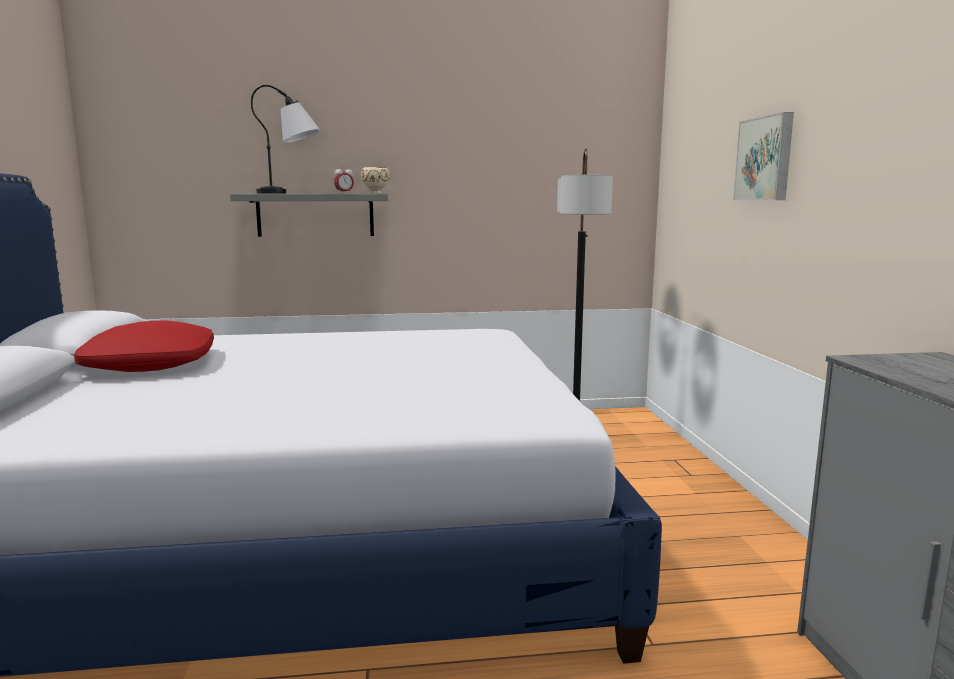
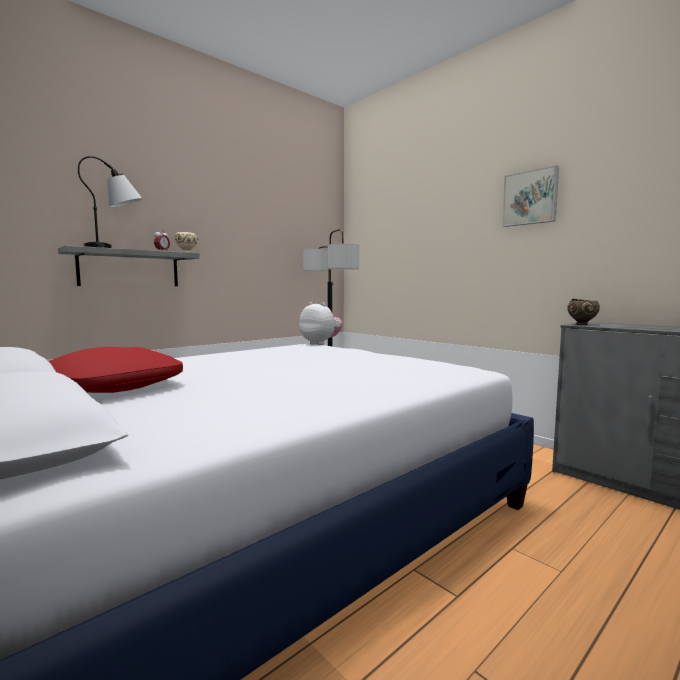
camera: 35 degrees left, 5 degrees down
picture [733,112,794,200] -> picture moved to [502,165,559,227]
none -> plush toy [299,302,342,345]
none -> brown bowl [567,299,600,325]

